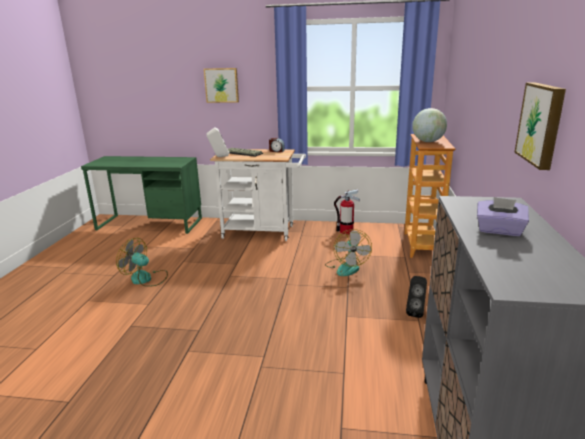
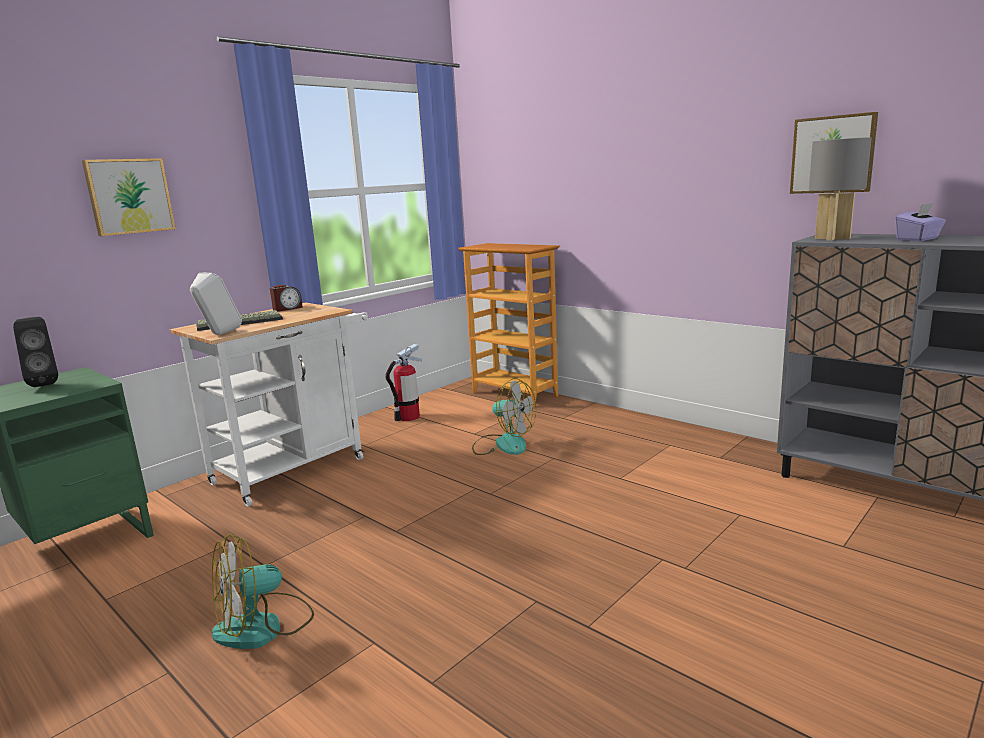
camera: 55 degrees left, 5 degrees down
black speaker [406,276,427,318] -> black speaker moved to [13,317,58,387]
globe [412,108,447,142] -> none
none -> grey table lamp [809,137,872,241]

